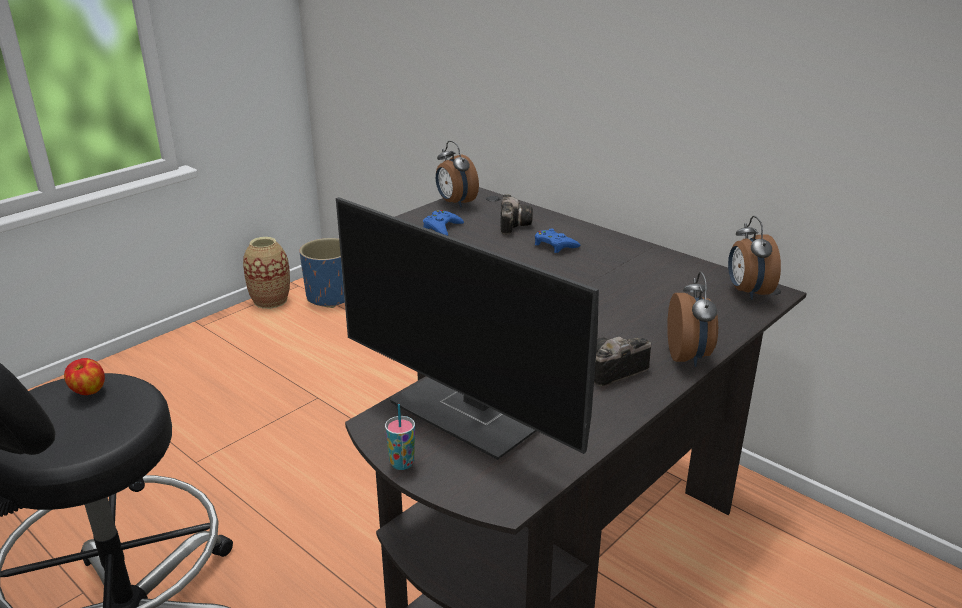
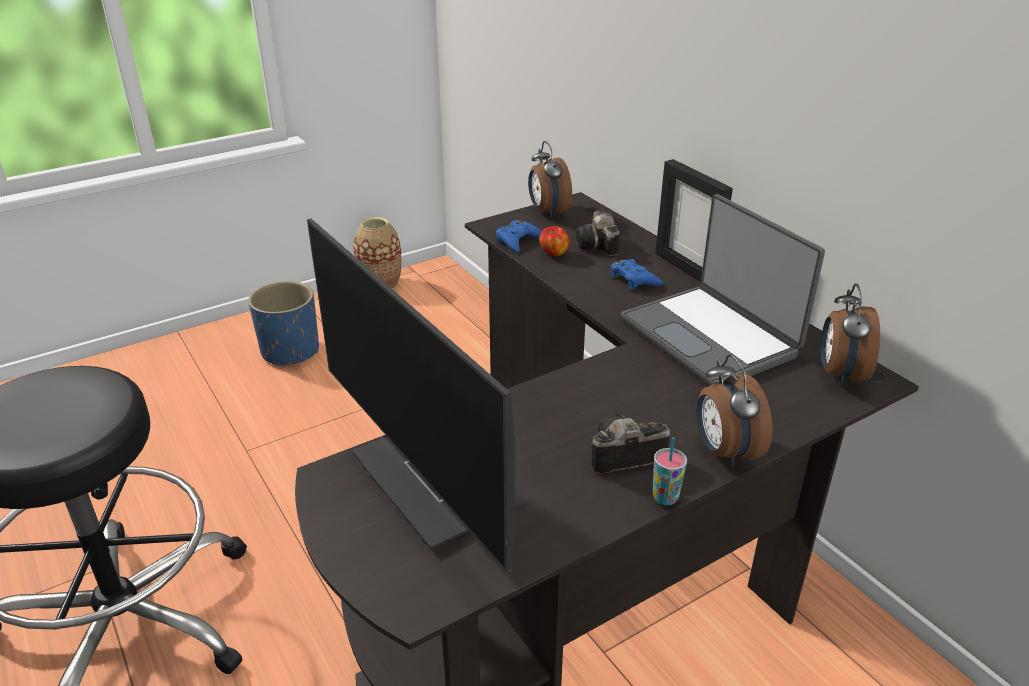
camera: 15 degrees right, 5 degrees up
apple [64,358,105,395] -> apple moved to [539,226,569,256]
blue planter [299,238,345,308] -> blue planter moved to [248,281,319,367]
cup [385,404,415,470] -> cup moved to [653,437,687,506]
camera [500,194,533,234] -> camera turned 150 degrees clockwise [576,210,620,256]
alarm clock [667,272,718,367] -> alarm clock turned 150 degrees clockwise [696,354,773,467]
none -> laptop [621,194,825,386]
none -> picture frame [655,159,733,282]

